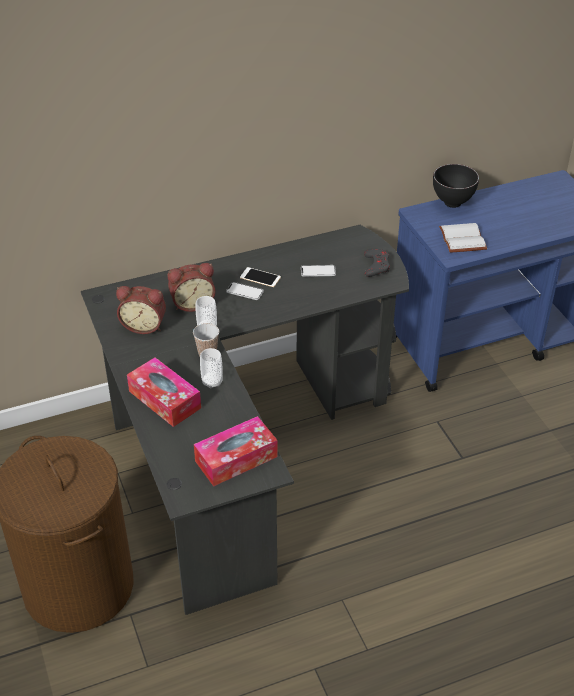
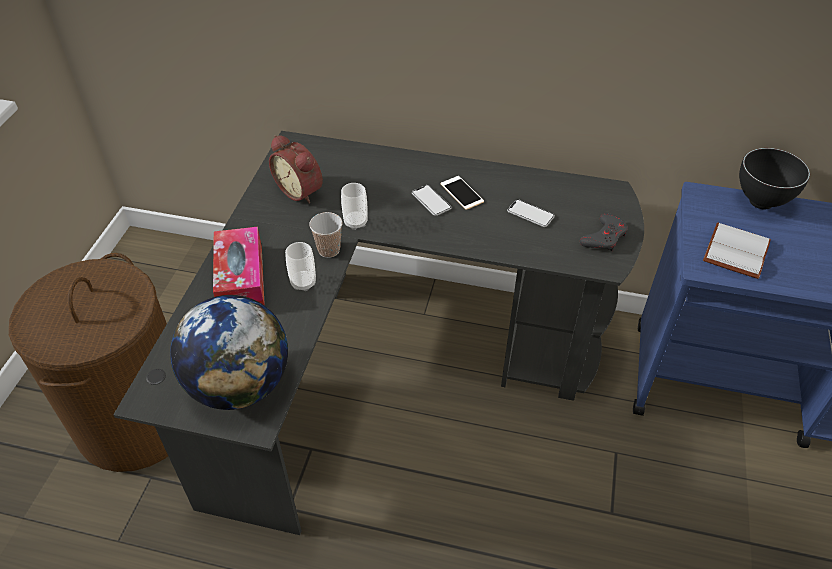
camera: 35 degrees right, 5 degrees up
alarm clock [167,263,216,312] -> none
tissue box [194,416,278,486] -> globe [170,295,288,410]

